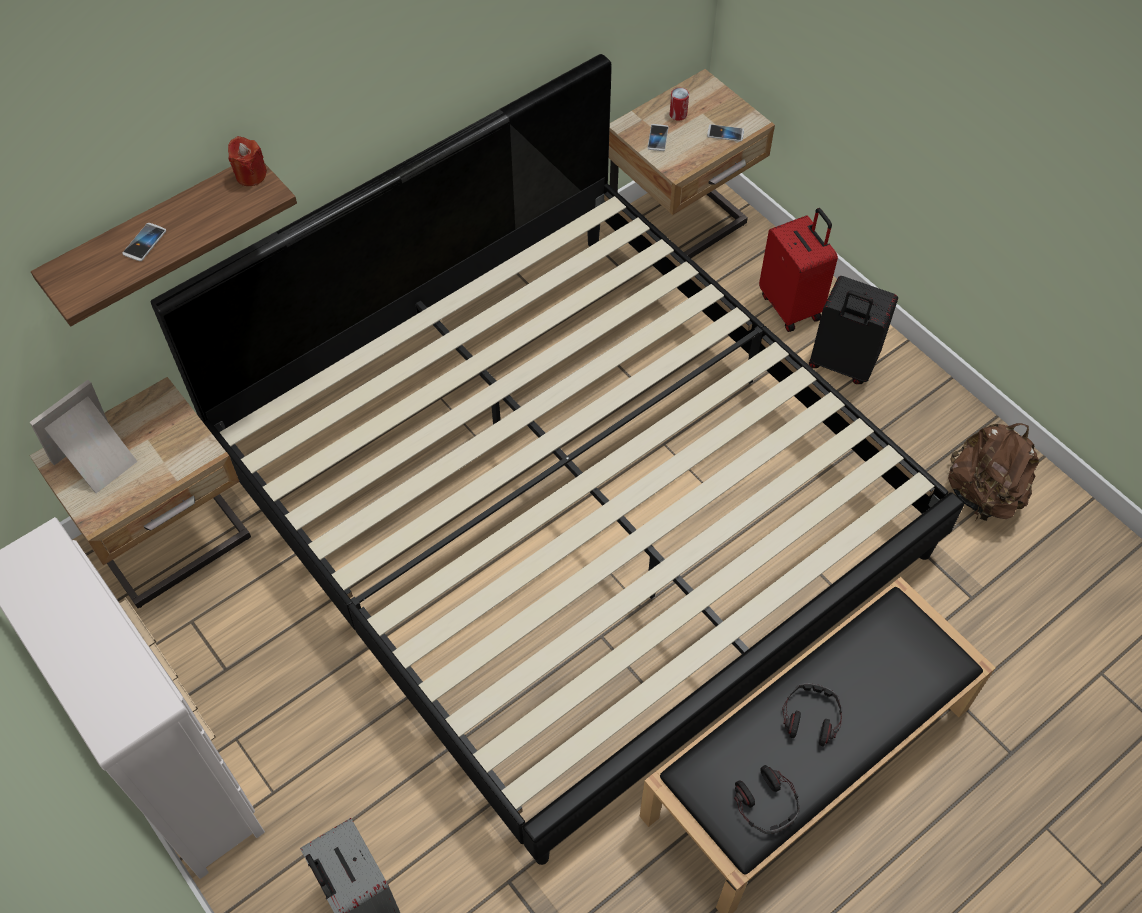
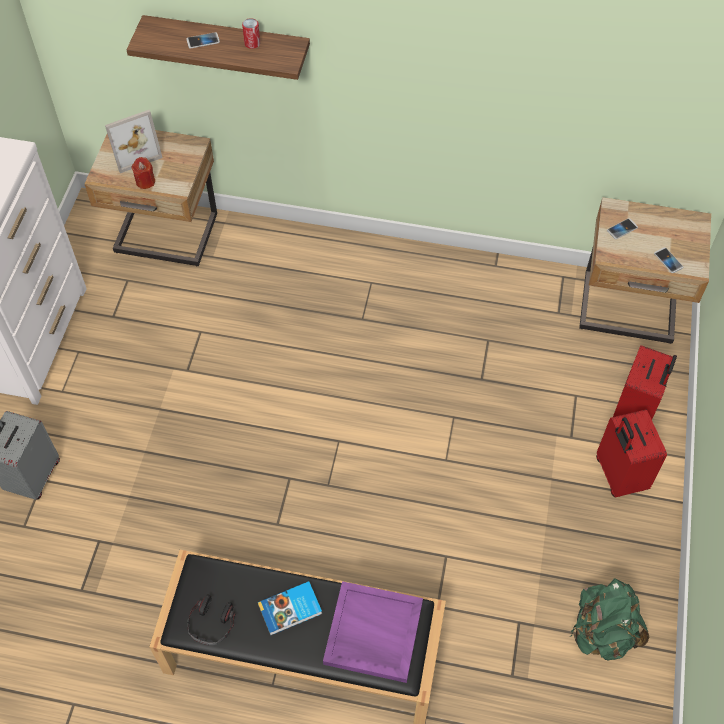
camera: 50 degrees right, 0 degrees up
picture frame [30,380,138,493] -> picture frame turned 150 degrees clockwise [105,110,163,173]
bed [151,54,964,865] -> none
red candle [228,136,267,186] -> red candle moved to [132,157,155,189]
can [670,88,689,121] -> can moved to [242,18,260,49]
headphones [782,683,842,747] -> book [258,581,322,636]
black suitcase [809,276,898,384] -> red suitcase [596,410,667,497]
brown backpack [948,423,1039,521] -> green backpack [571,578,649,661]
none -> purple tray [323,581,423,683]

